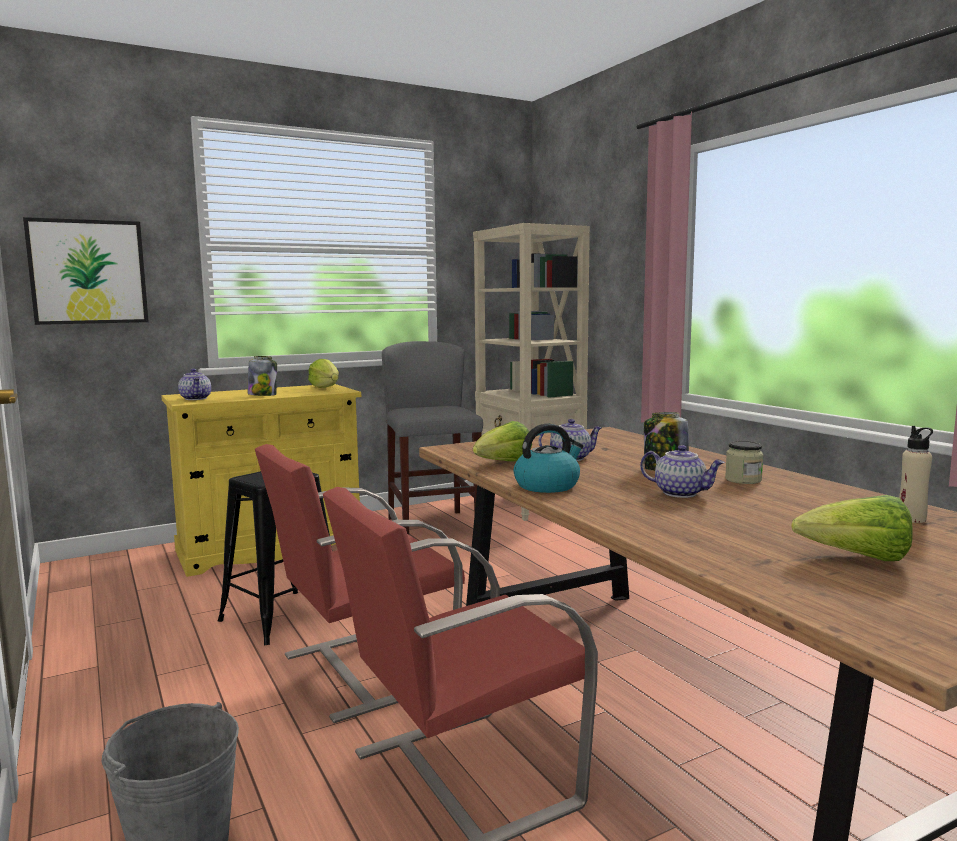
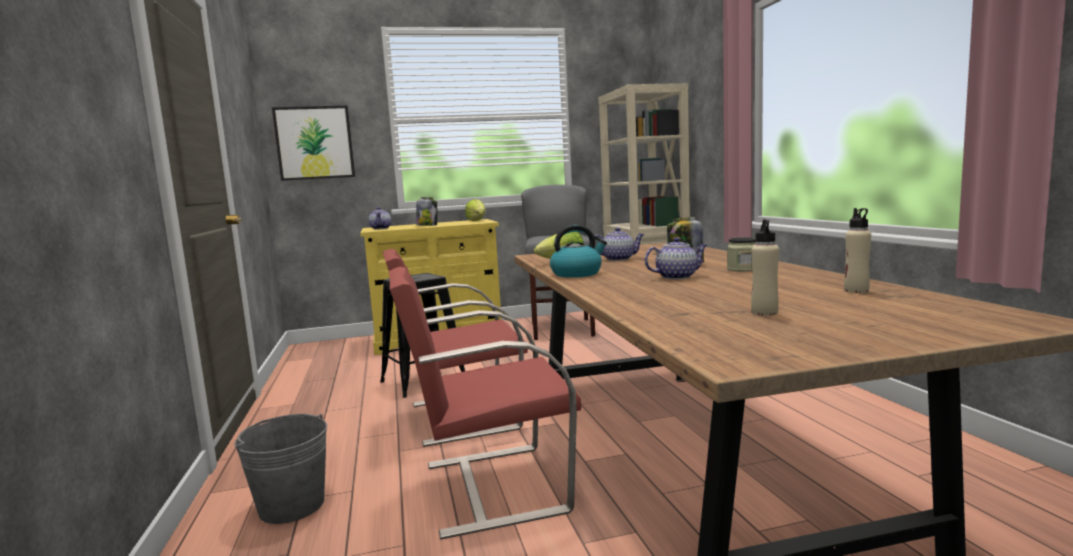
camera: 15 degrees right, 0 degrees up
teapot [640,445,725,498] -> teapot turned 60 degrees counterclockwise [644,237,708,280]
lettuce [791,495,913,561] -> beige bottle [751,219,779,316]

